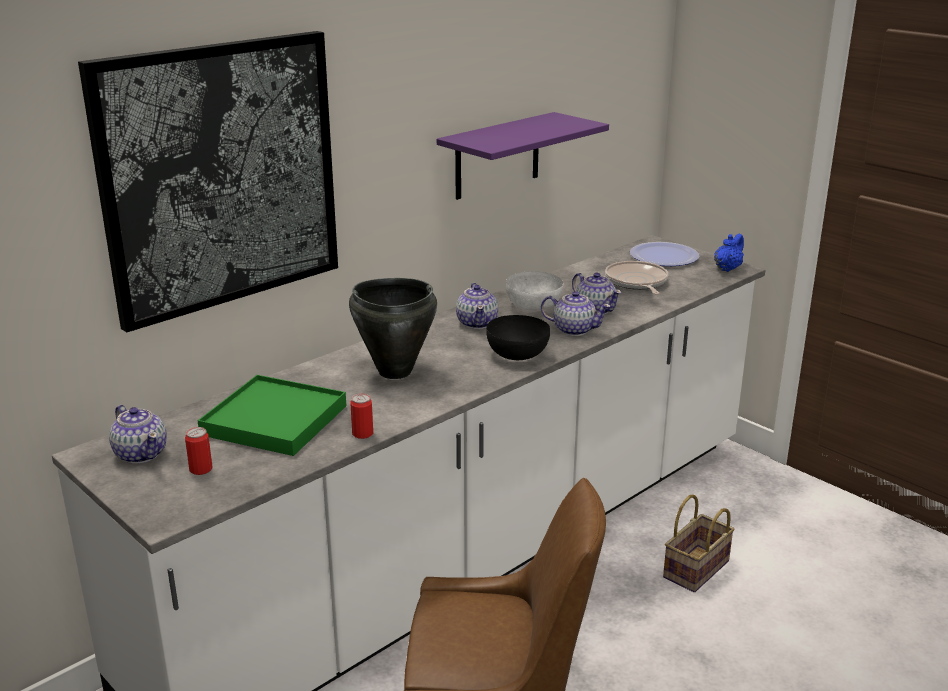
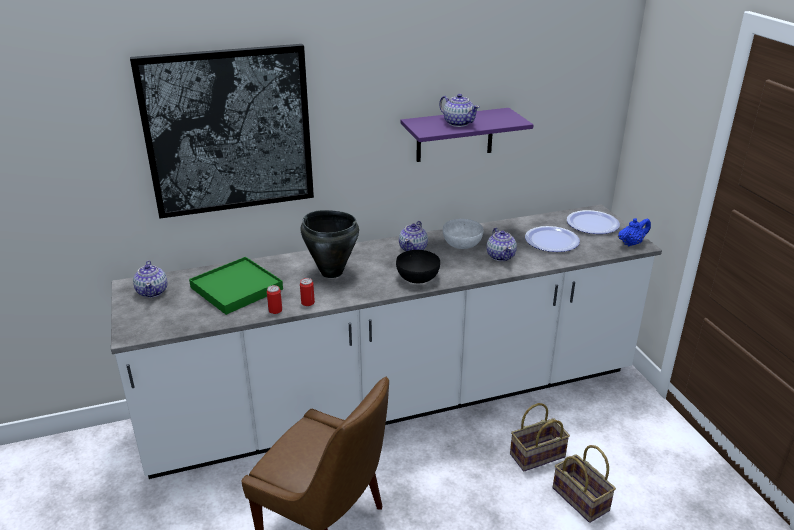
camera: 25 degrees right, 5 degrees up
can [185,427,212,475] -> can moved to [300,278,315,306]
teapot [541,291,611,336] -> teapot moved to [439,94,480,127]
frying pan [605,261,668,295] -> plate [525,226,580,252]
none -> basket [553,445,616,523]

